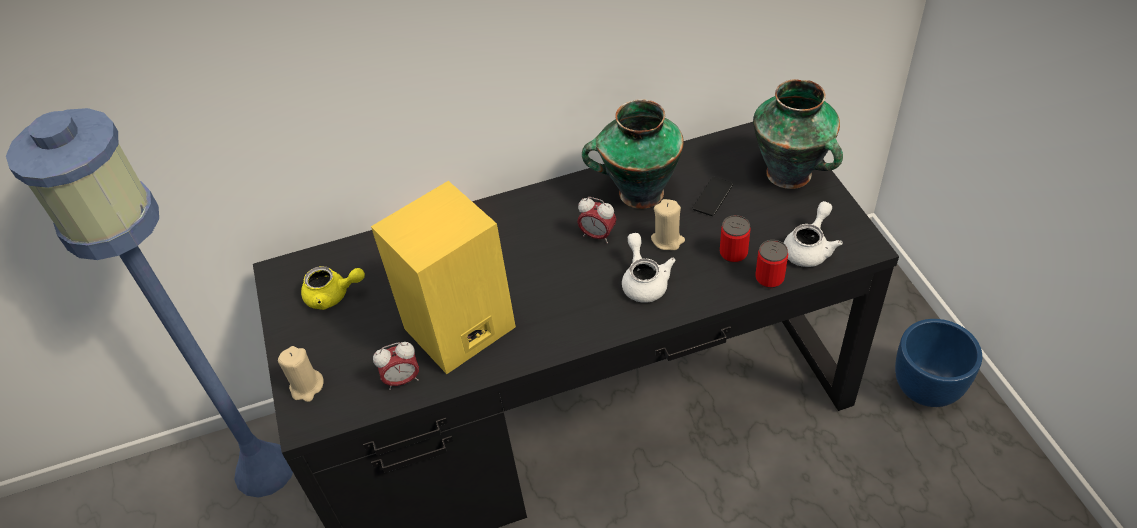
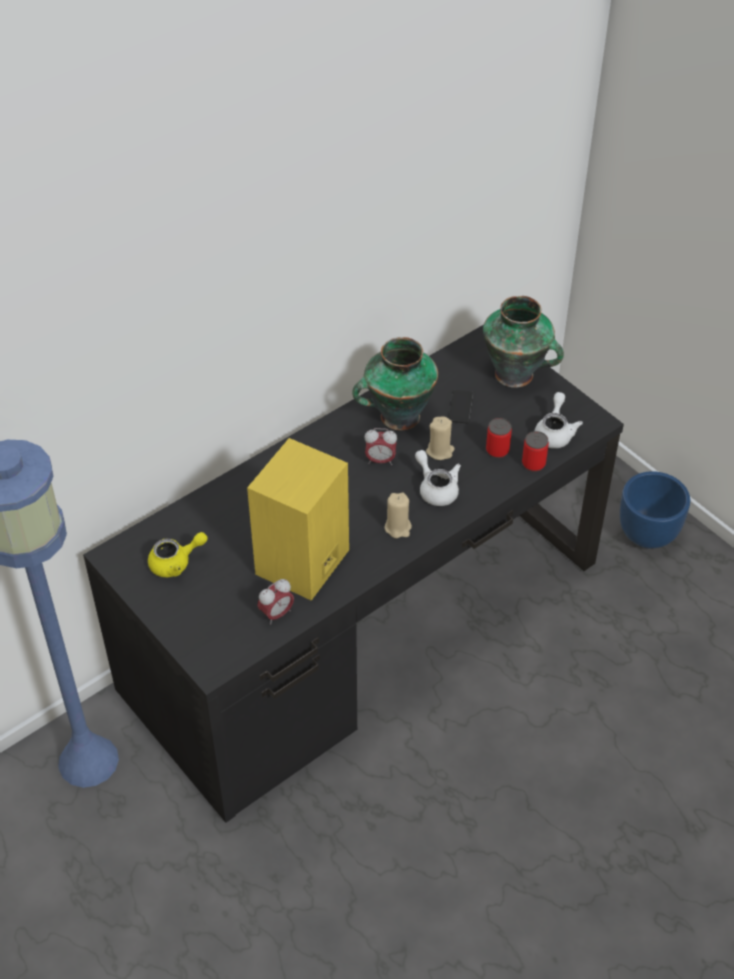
camera: 25 degrees left, 0 degrees up
beige candle [278,346,323,402] -> beige candle moved to [385,492,412,538]

